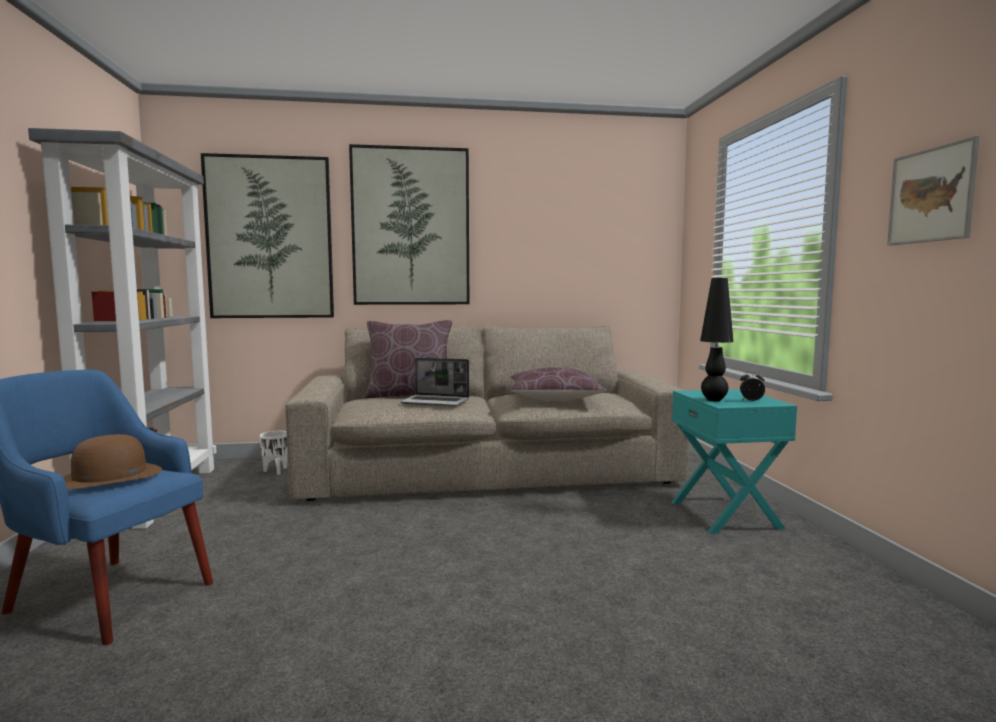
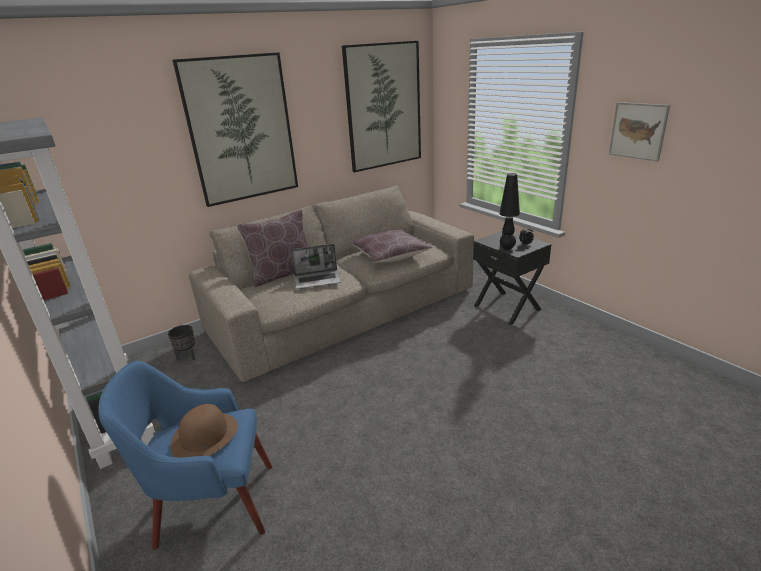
camera: 25 degrees left, 20 degrees up
picture [201,153,334,318] -> picture moved to [342,41,421,172]
white planter [260,431,287,475] -> black planter [168,325,195,361]
turquoise nightstand [671,389,797,534] -> black nightstand [473,231,551,325]

